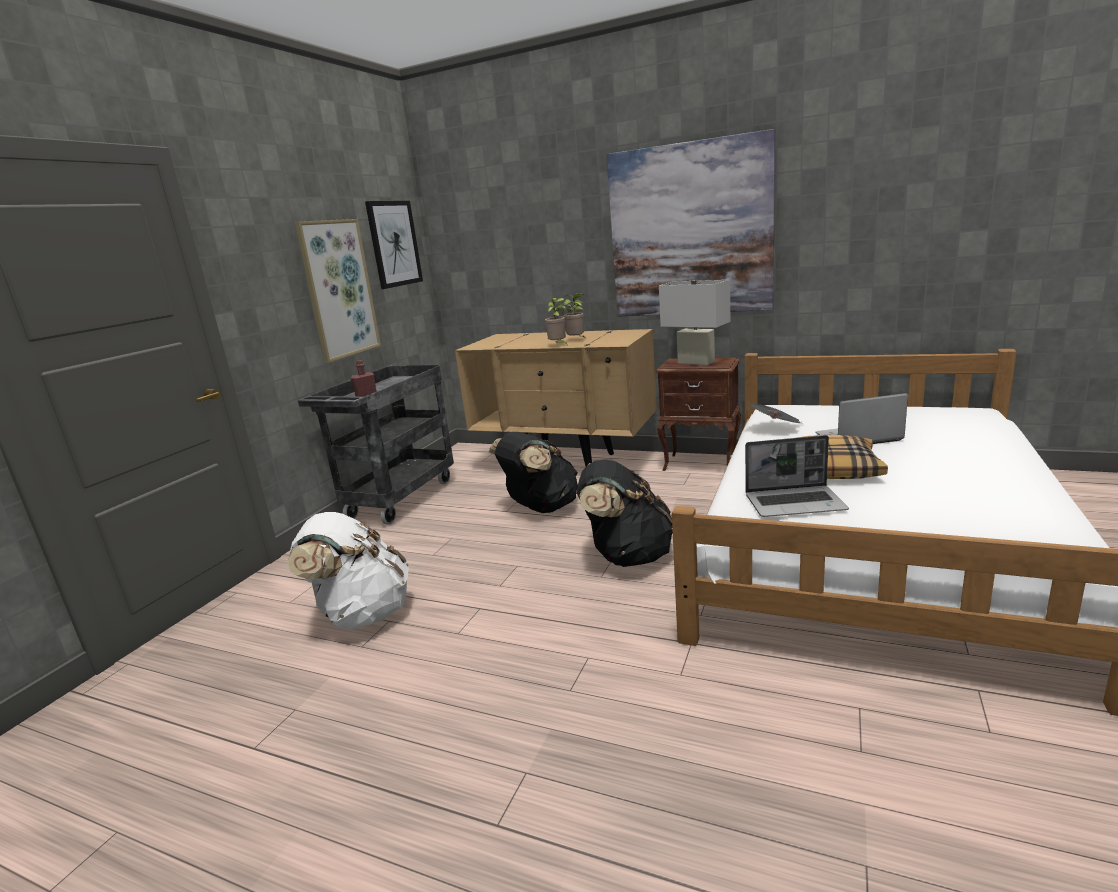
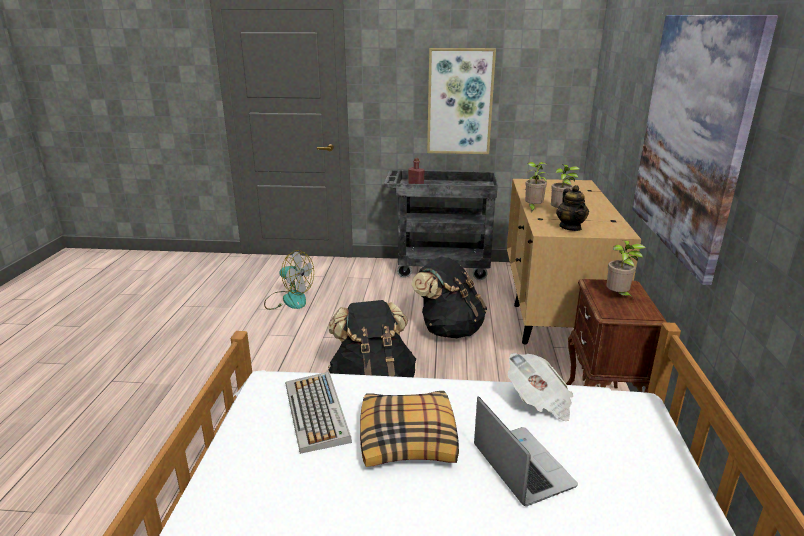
camera: 70 degrees right, 5 degrees up
white backpack [288,512,409,629] -> fan [264,250,314,310]
picture [365,201,423,289] -> none
white table lamp [659,280,730,365] -> potted plant [606,240,646,298]
laptop [745,435,849,517] -> keyboard [285,372,352,454]
none -> teapot [556,185,589,231]

